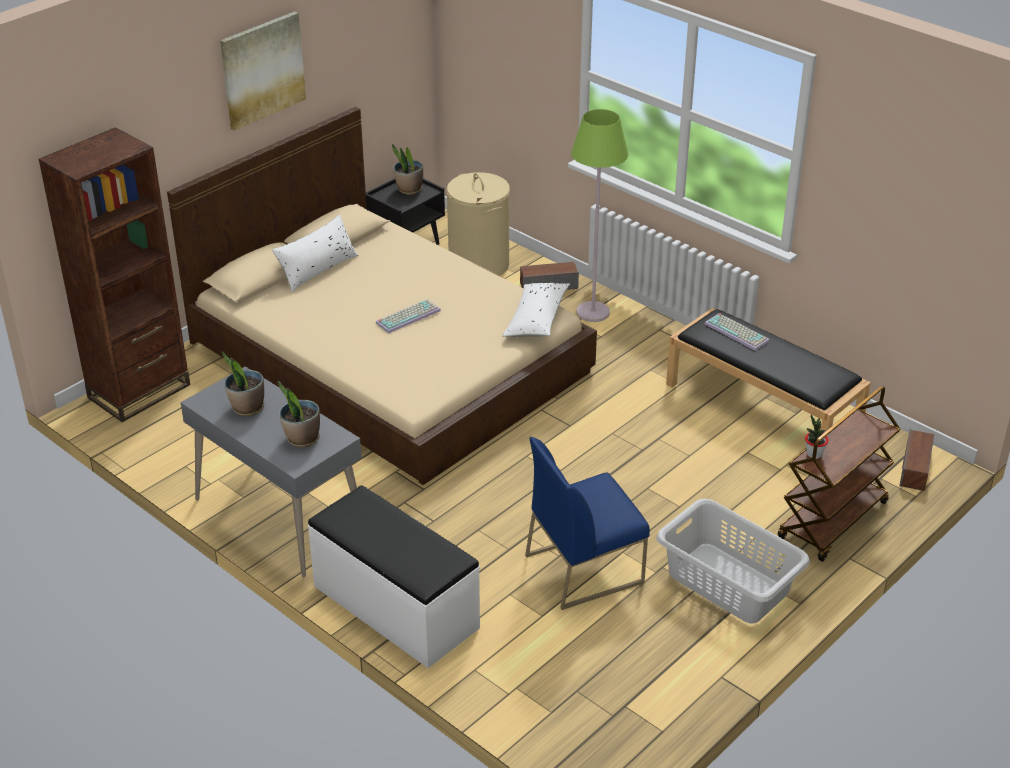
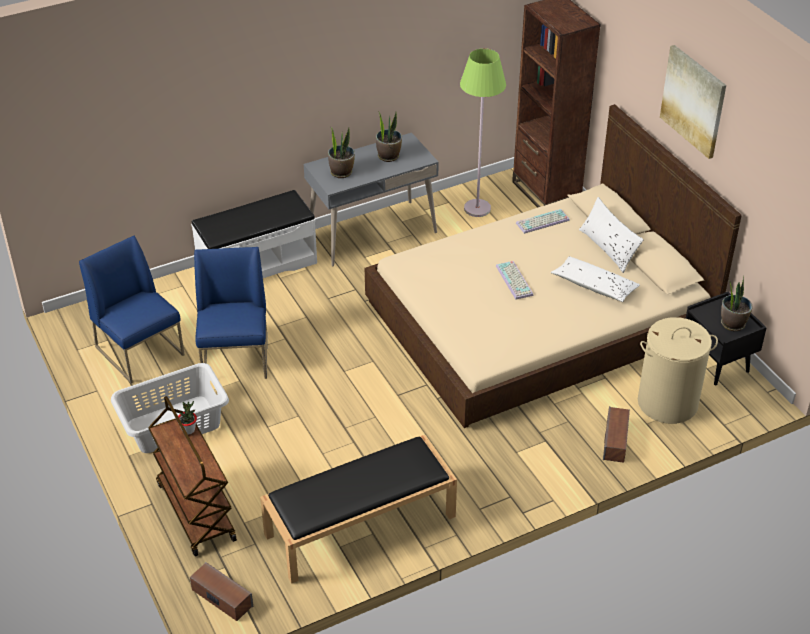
camera: 110 degrees right, 5 degrees up
white pillow [502,283,570,337] -> white pillow moved to [551,256,640,302]
green floor lamp [571,109,628,322] -> green floor lamp moved to [460,48,506,217]
keyboard [705,313,770,351] -> keyboard moved to [516,209,570,234]
none -> blue chair [79,235,185,383]

